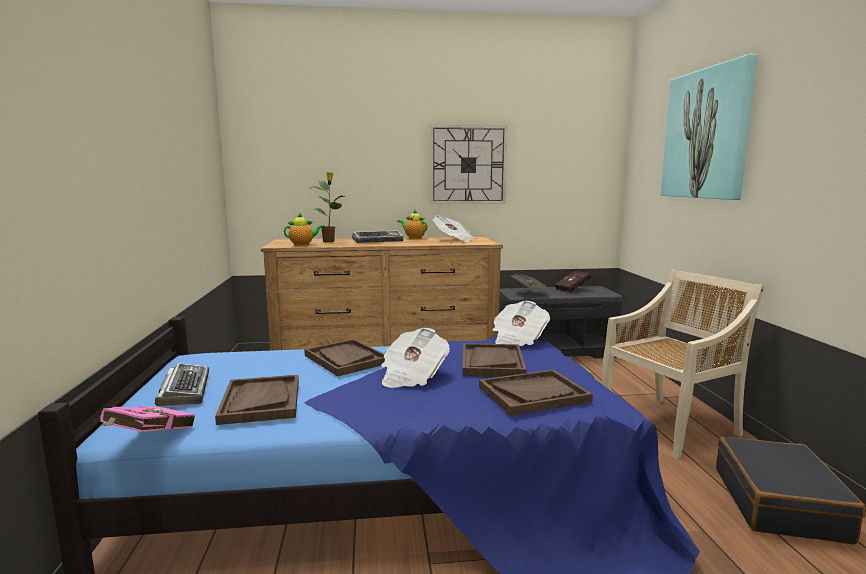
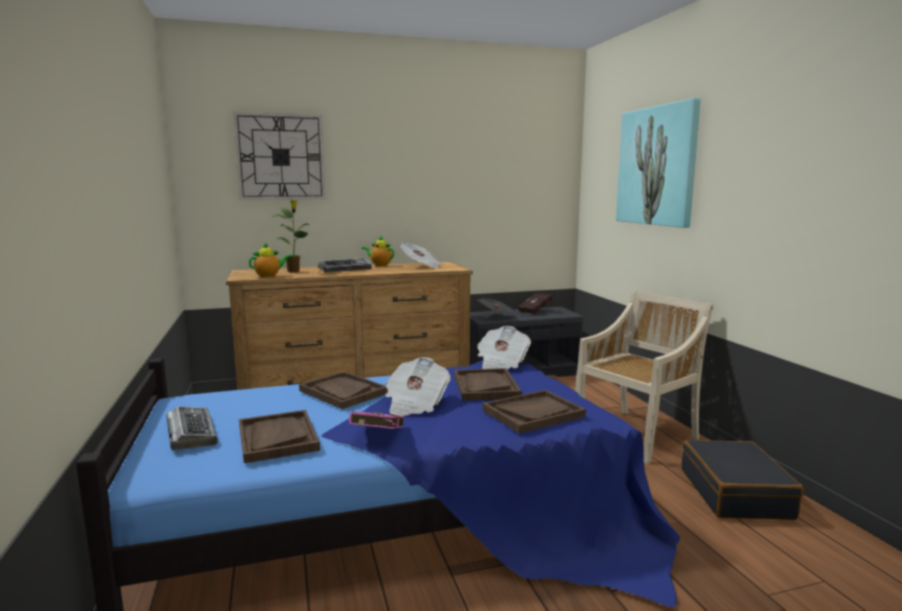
camera: 10 degrees left, 0 degrees up
pink book [100,406,196,432] -> pink book moved to [349,412,404,429]
wall clock [430,125,508,204] -> wall clock moved to [233,112,326,200]

